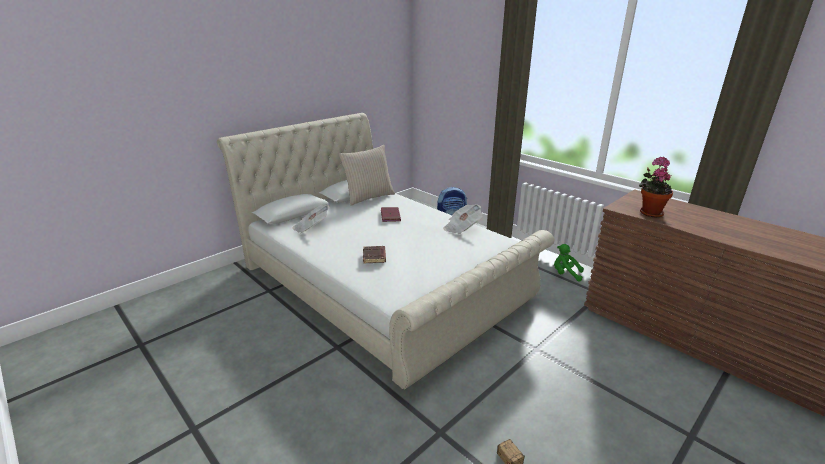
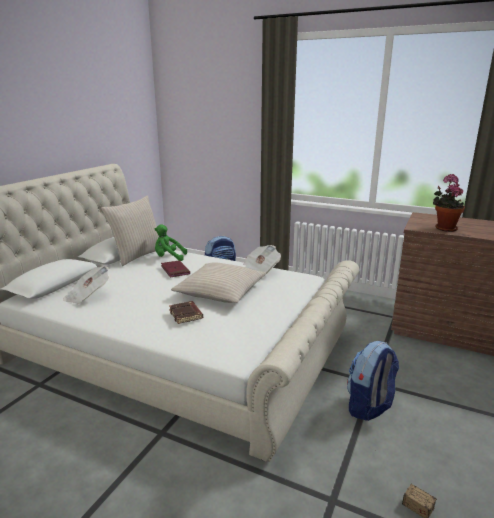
camera: 20 degrees left, 5 degrees down
green plush toy [554,244,584,281] -> green plush toy moved to [154,224,187,261]
none -> beige pillow [171,262,266,303]
none -> backpack [347,341,399,421]

